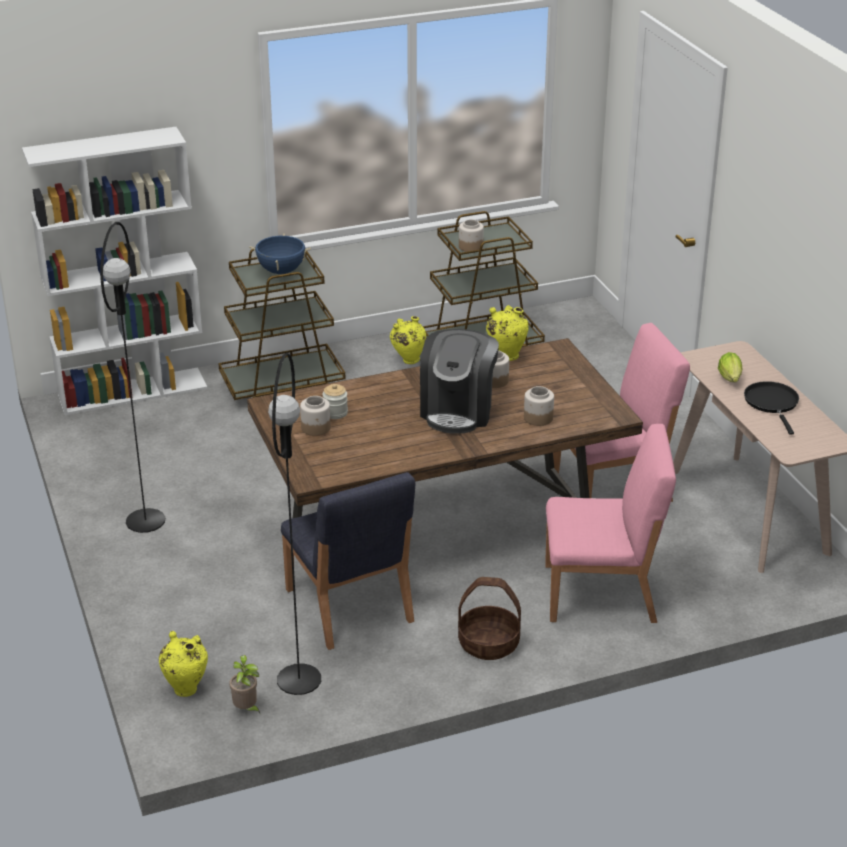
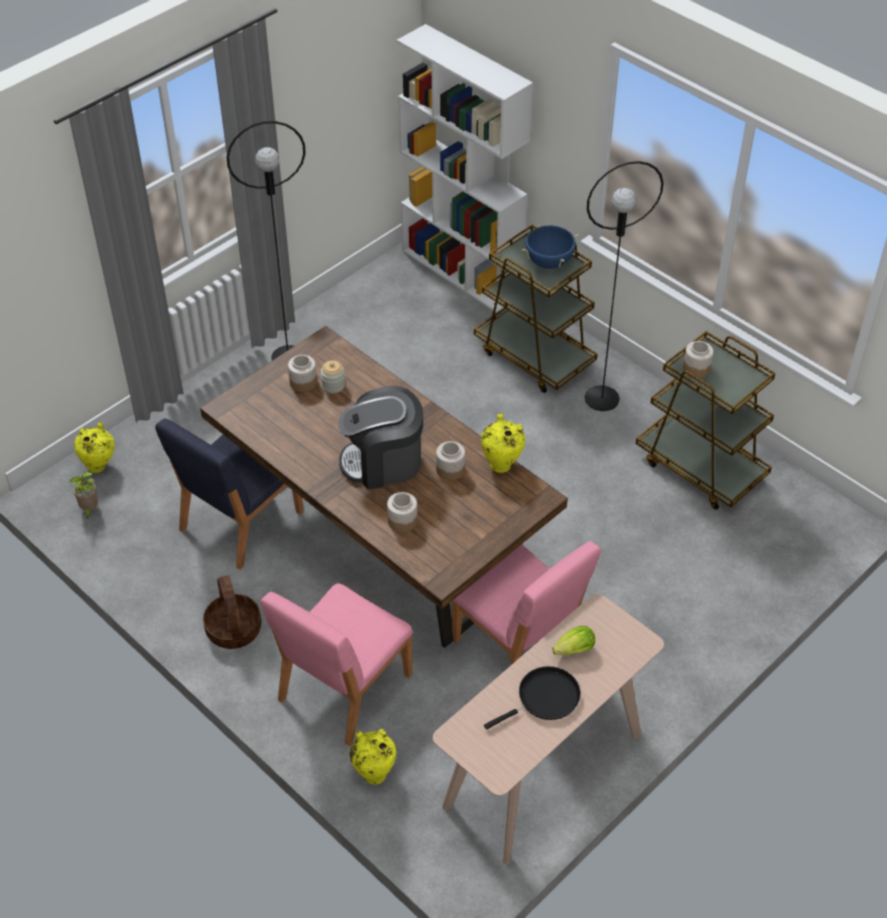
camera: 65 degrees right, 15 degrees up
black floor lamp [268,353,321,695] -> black floor lamp moved to [585,161,664,411]
yellow vase [390,316,426,364] -> yellow vase moved to [350,729,397,785]
pink chair [545,424,676,623] -> pink chair turned 60 degrees clockwise [261,584,413,746]

